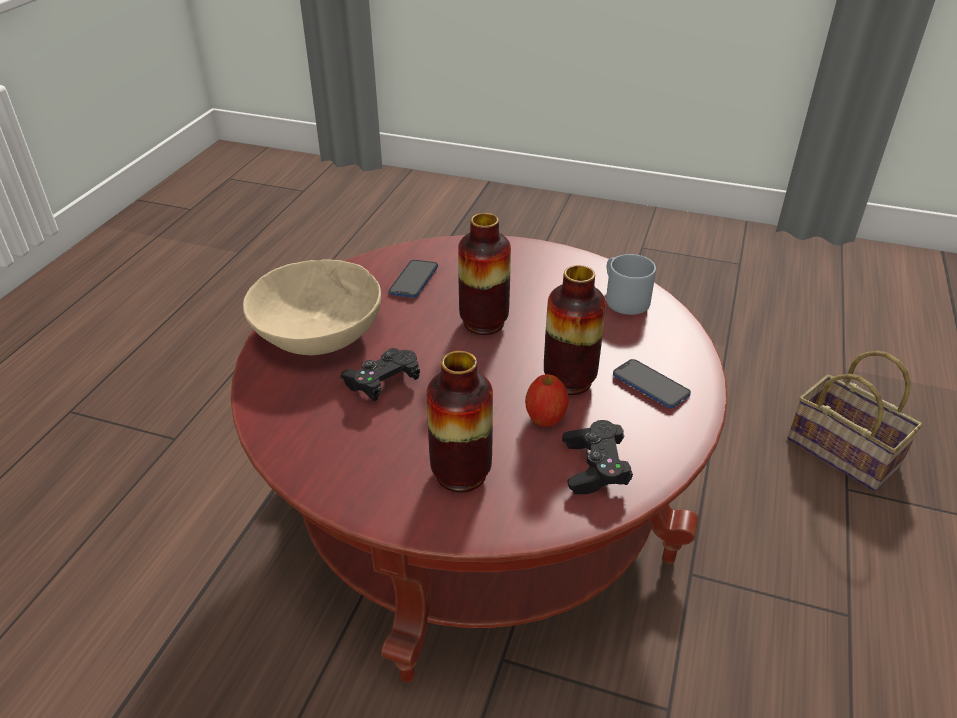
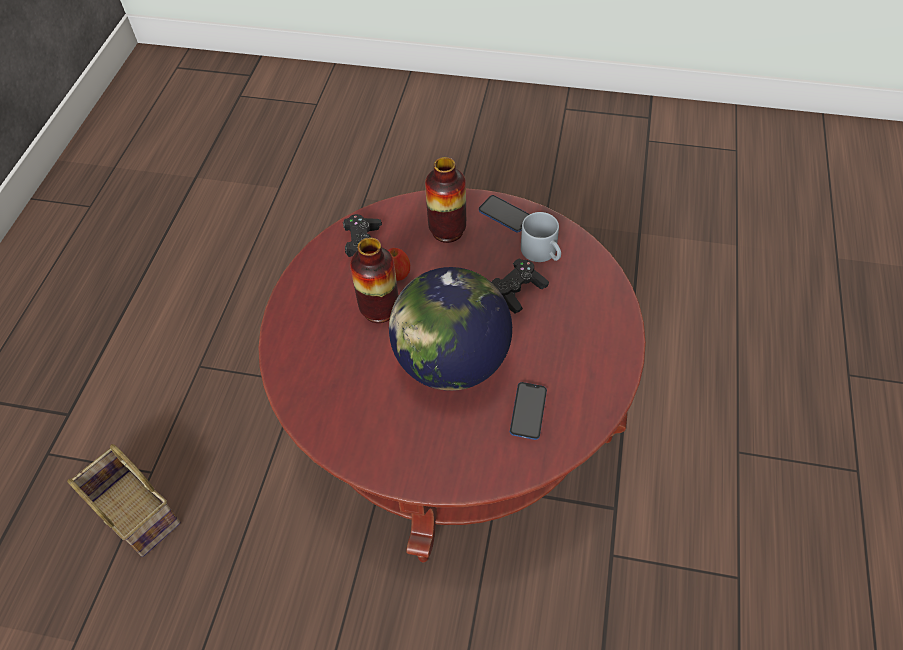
camera: 175 degrees right, 15 degrees up
beige bowl [243,259,381,355] -> none
vase [458,213,511,335] -> globe [389,267,512,391]
grey mug [606,254,656,315] -> grey mug moved to [521,212,561,262]
phone [613,359,691,408] -> phone moved to [479,195,529,232]

